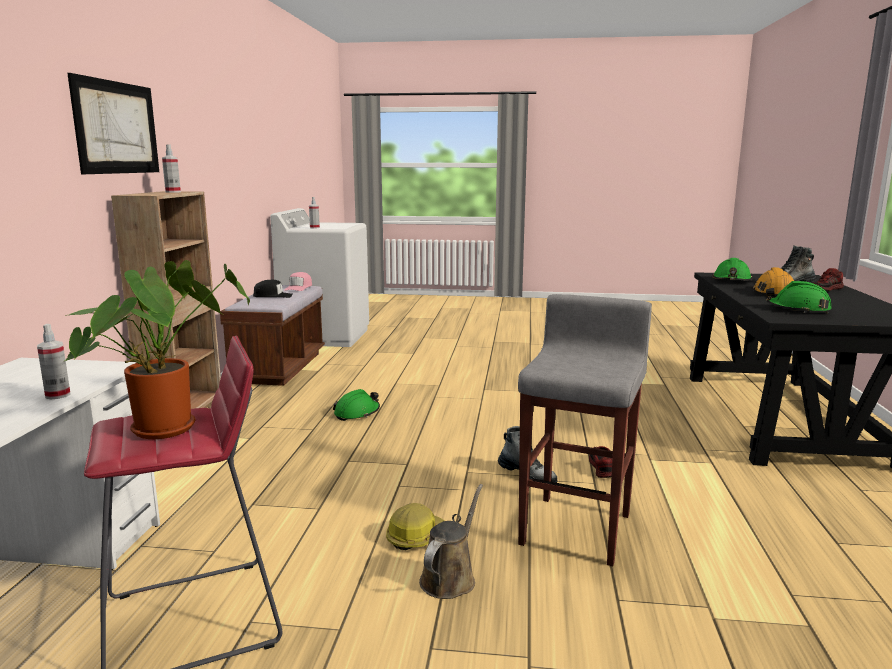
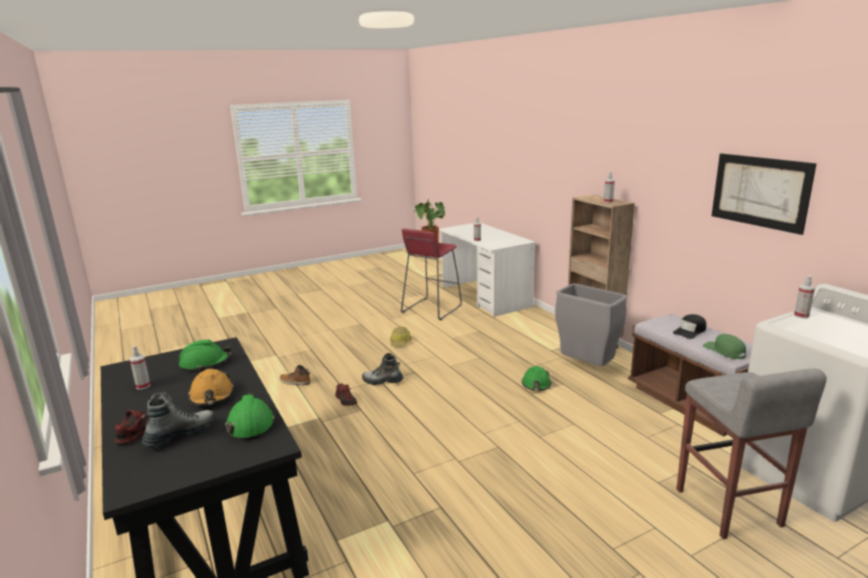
camera: 145 degrees right, 5 degrees up
picture [67,73,159,174] -> picture moved to [712,153,817,235]
pink cap [284,272,312,291] -> green cap [703,334,746,359]
brown watering can [419,484,483,599] -> none
grey stool [518,294,652,566] -> grey stool moved to [677,368,827,539]
none -> spray bottle [129,346,151,390]
none -> boot [280,365,311,385]
none -> grey trash can [555,283,627,366]

